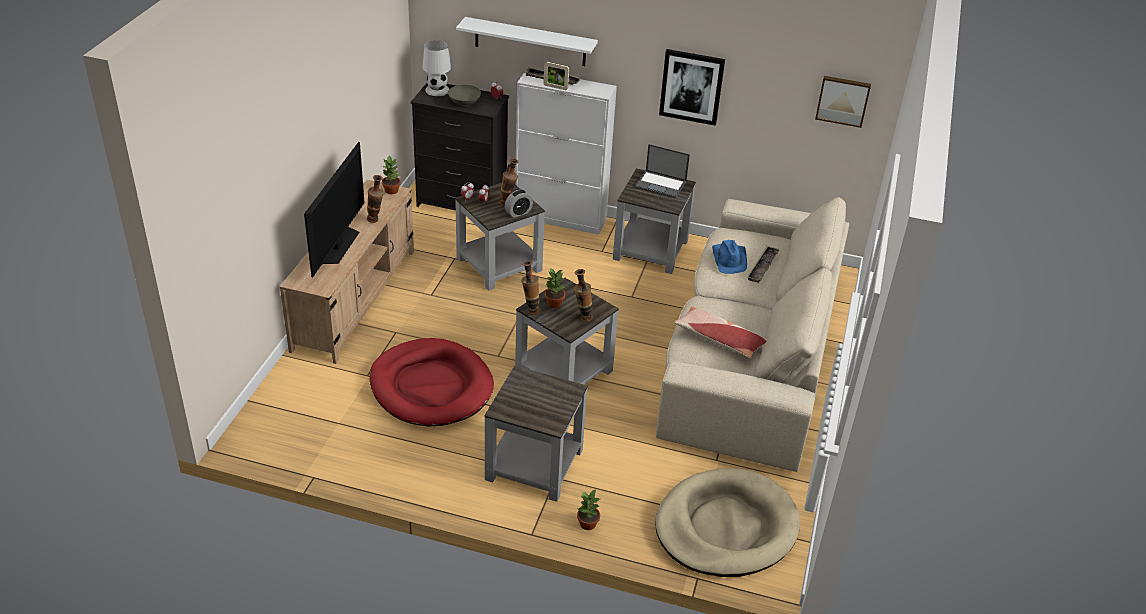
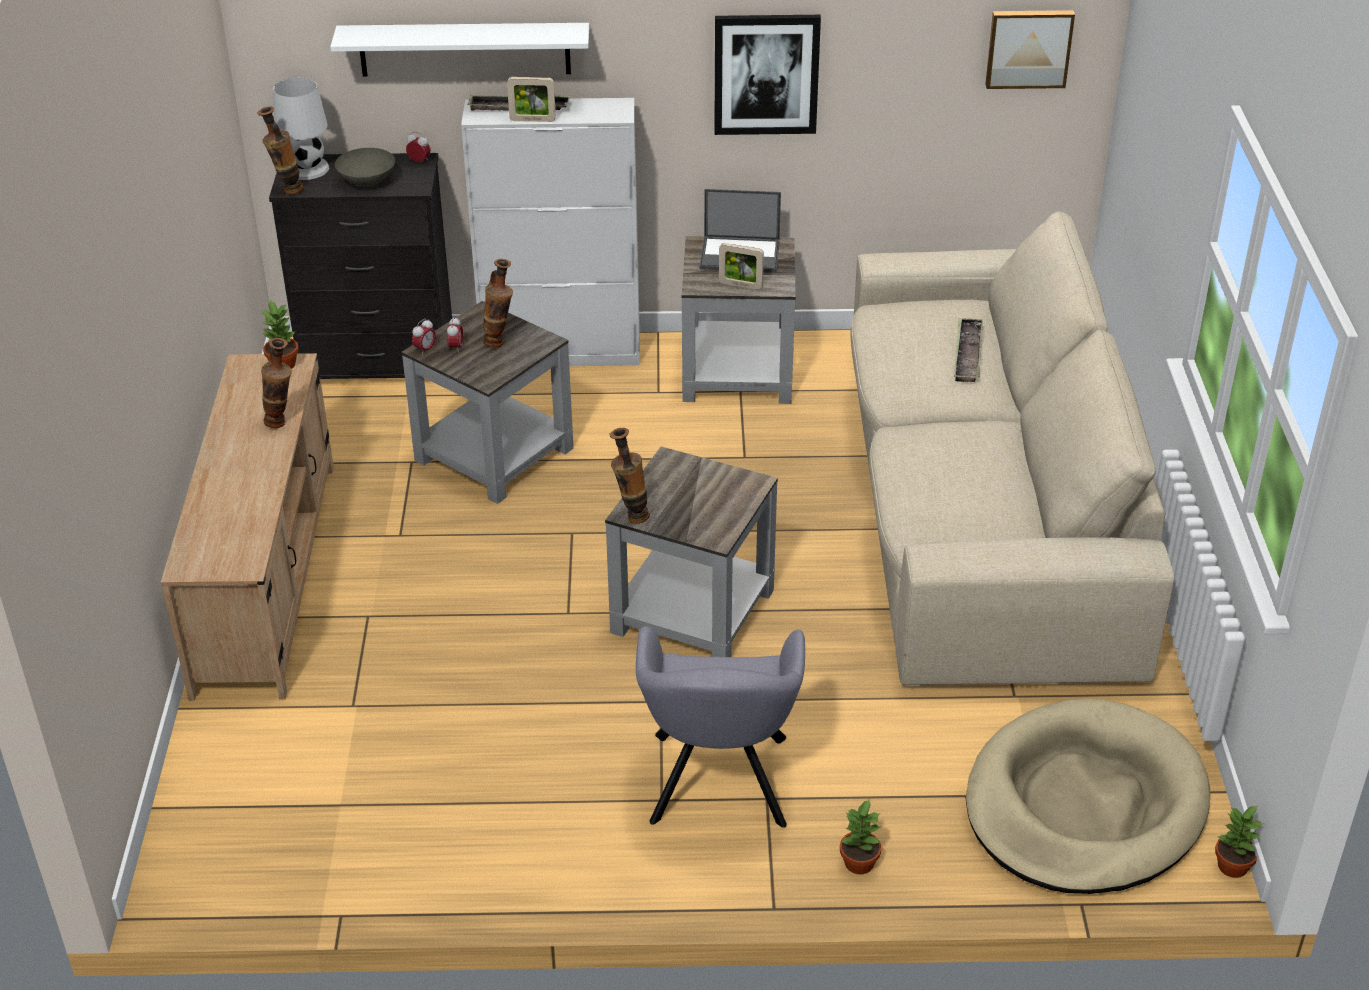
camera: 15 degrees left, 0 degrees up
television [304,142,365,277] -> none
red dog bed [370,338,494,426] -> none
grey side table [484,365,588,502] -> grey armchair [636,626,805,828]
alarm clock [505,190,533,218] -> none
potted plant [544,269,565,308] -> potted plant moved to [1215,805,1265,878]
vase [574,269,593,322] -> vase moved to [257,106,303,195]
pillow [674,307,767,358] -> none
blue hat [712,240,747,274] -> none
none -> picture frame [719,243,764,290]

